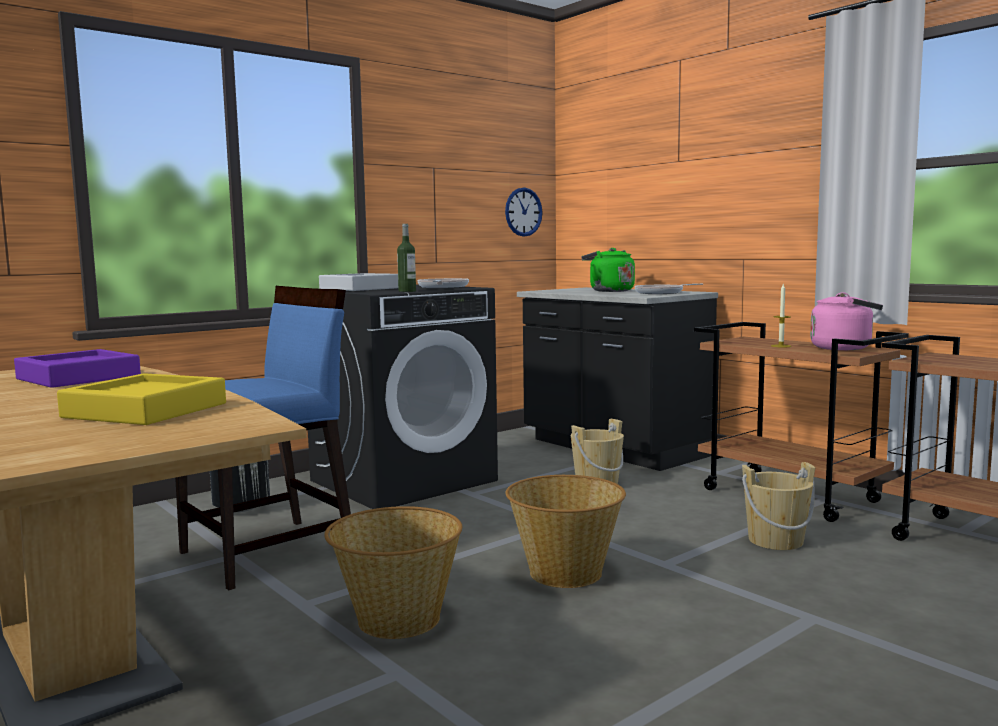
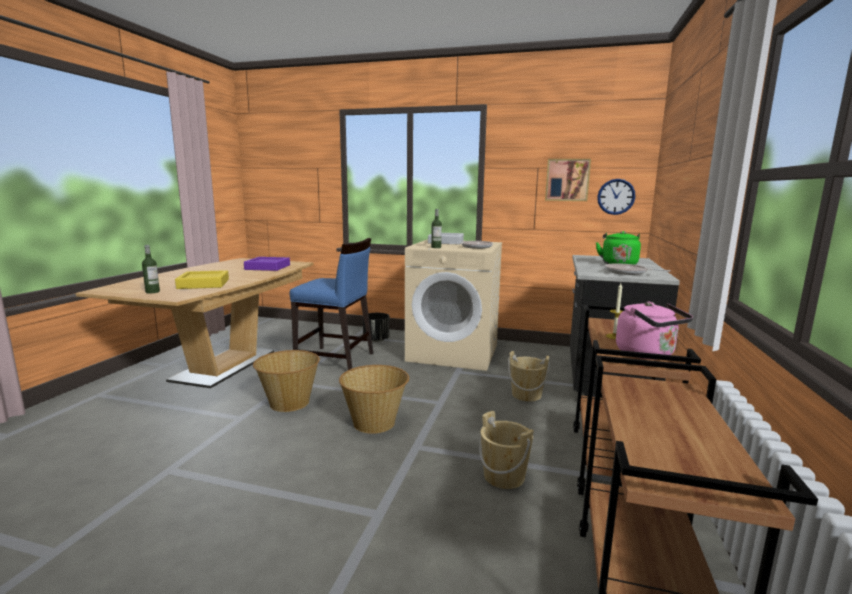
camera: 55 degrees right, 5 degrees up
black washing machine [308,284,498,509] -> beige washing machine [405,239,502,371]
none -> bottle [142,245,160,294]
none -> picture [545,159,591,201]

